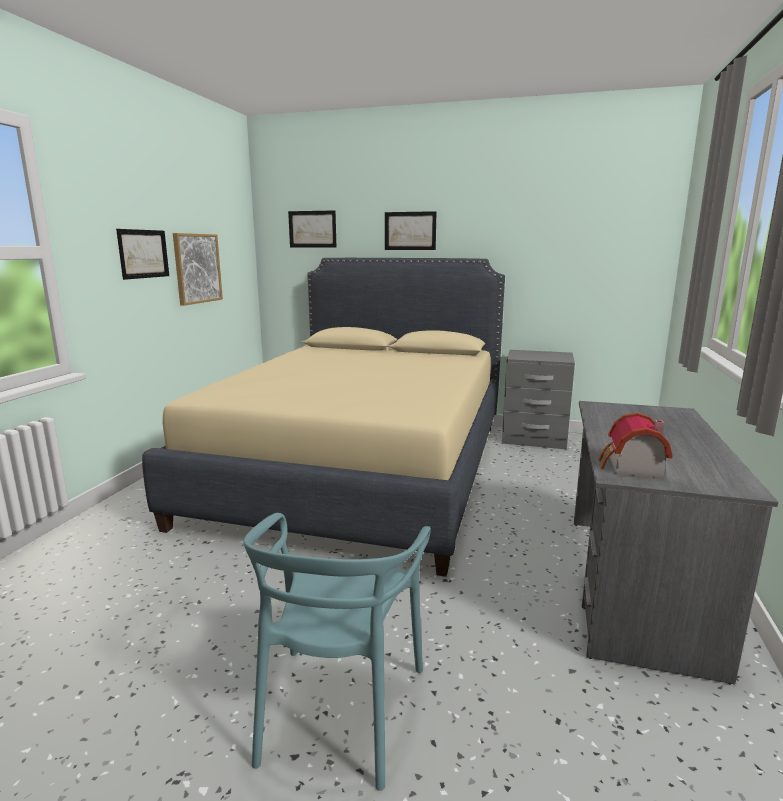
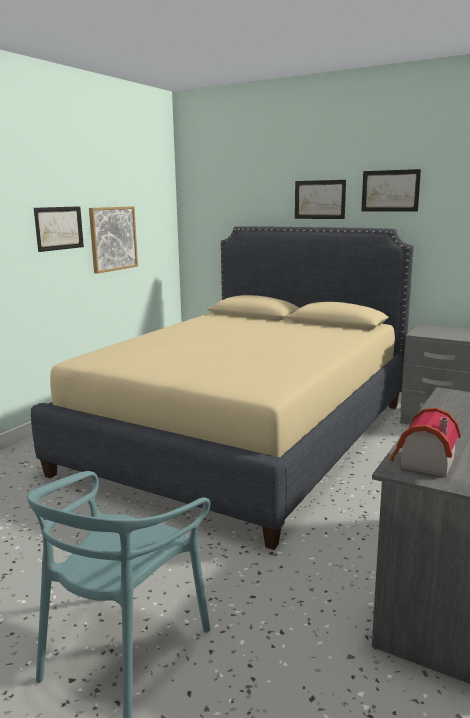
camera: 15 degrees right, 0 degrees up
picture [288,210,336,247] -> picture moved to [362,169,421,212]

